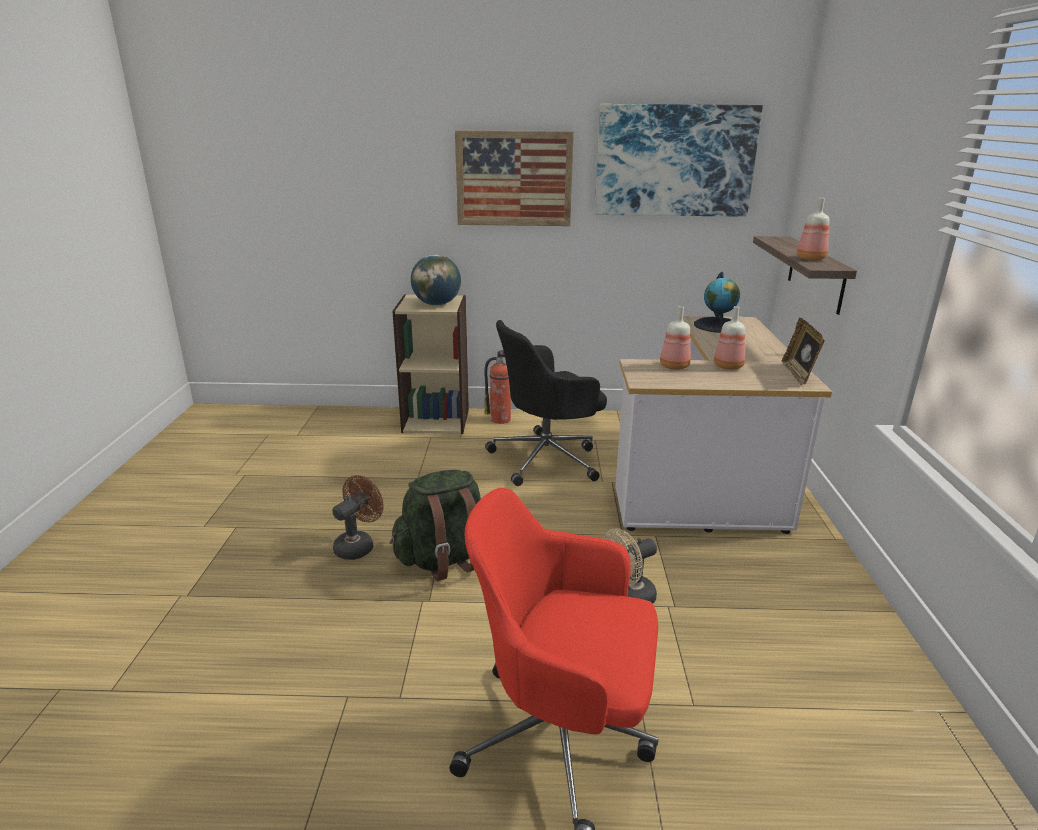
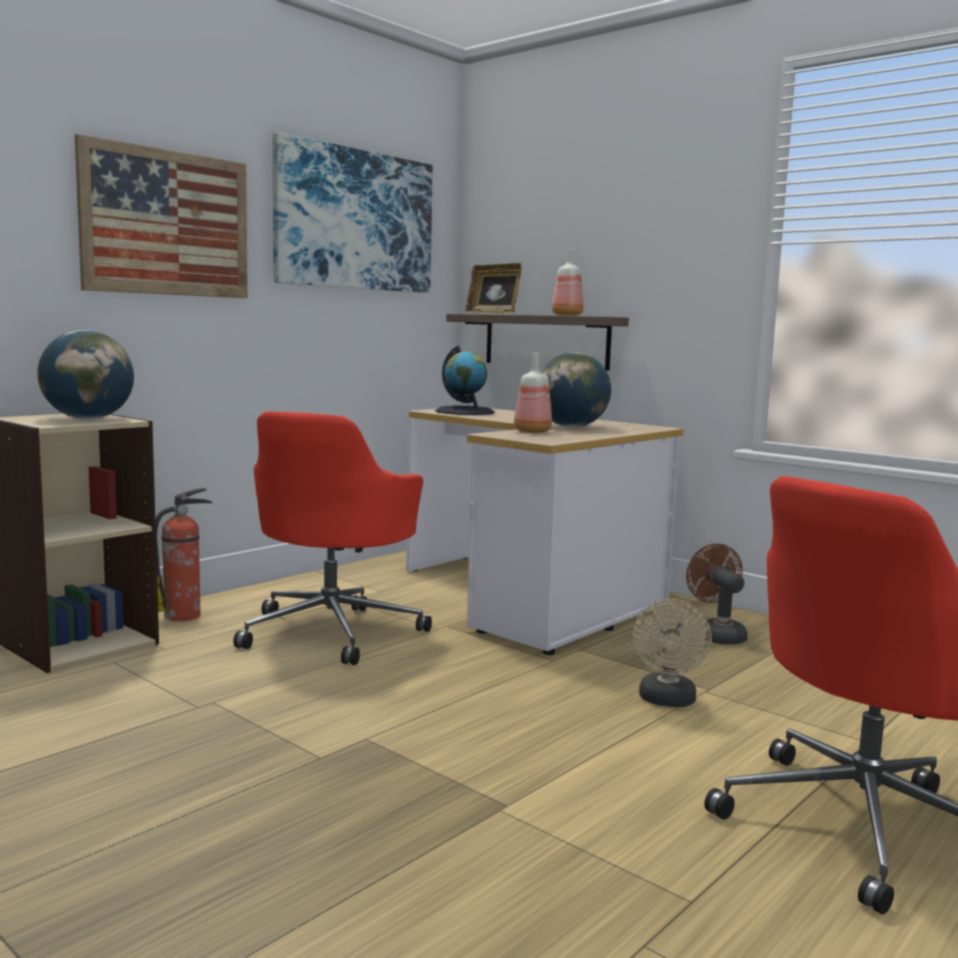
camera: 50 degrees left, 15 degrees down
brown fan [333,475,384,560] -> brown fan moved to [686,544,748,644]
green backpack [390,470,481,581] -> none
black office chair [485,320,607,486] -> red office chair [233,412,432,665]
bottle [714,306,745,370] -> globe [541,352,611,428]
picture frame [782,318,825,385] -> picture frame moved to [466,263,521,314]

